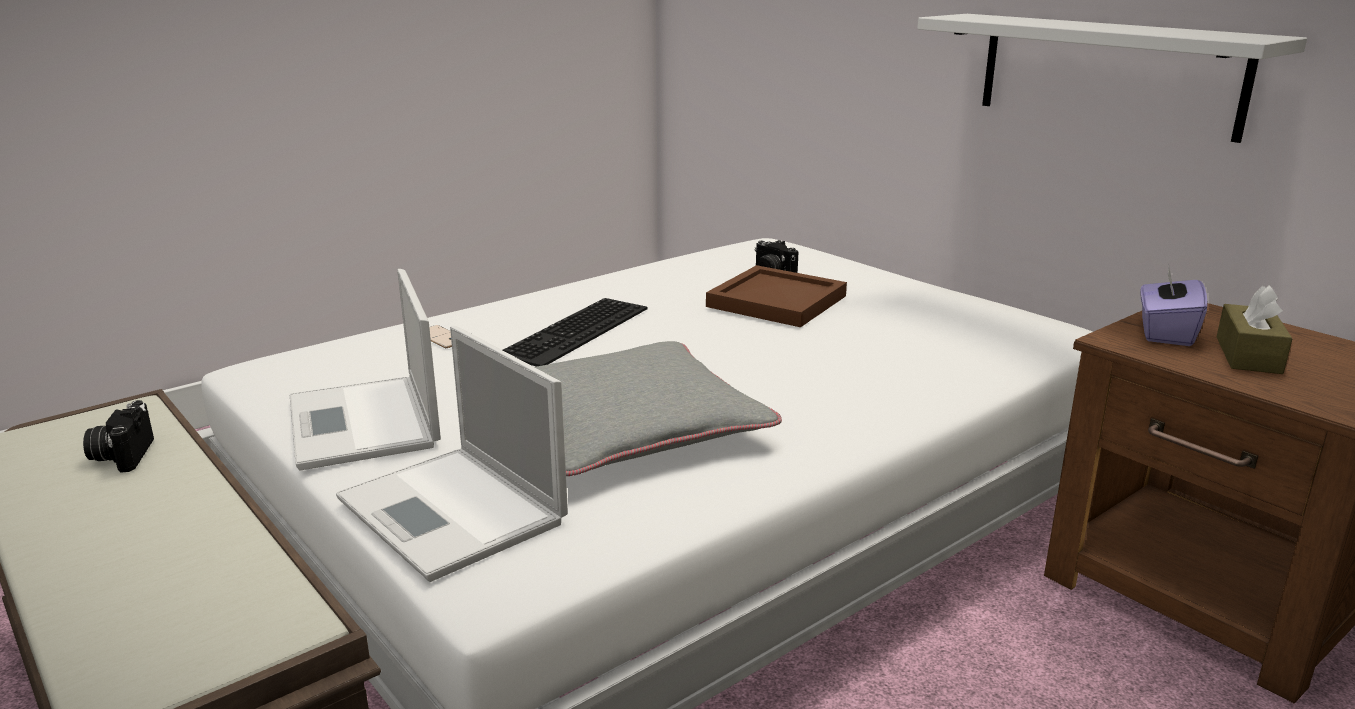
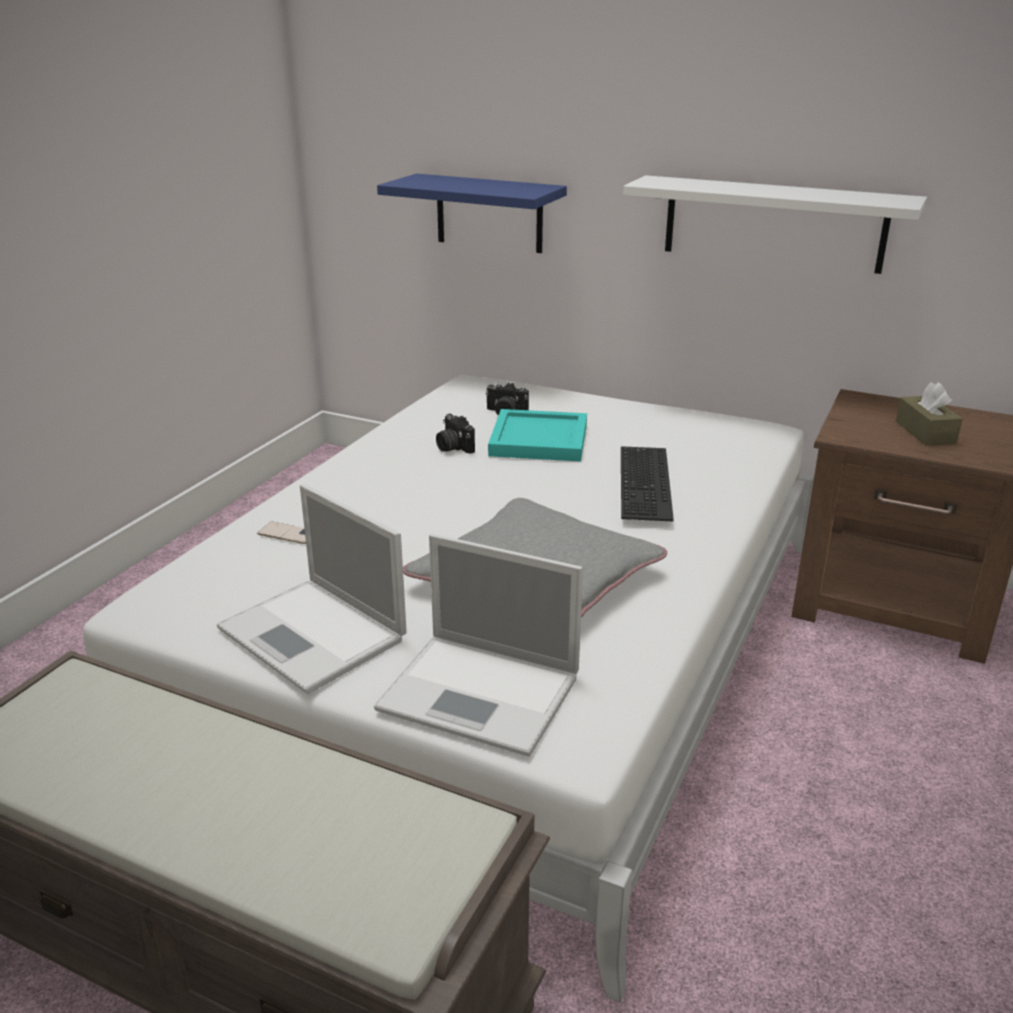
camera: 25 degrees left, 5 degrees up
camera [83,400,154,473] -> camera moved to [436,414,475,454]
keyboard [503,298,648,367] -> keyboard moved to [621,446,674,521]
brown tray [706,265,847,327] -> turquoise tray [488,409,587,462]
purple tissue box [1140,263,1207,346] -> none
none -> blue shelf [377,174,567,253]

